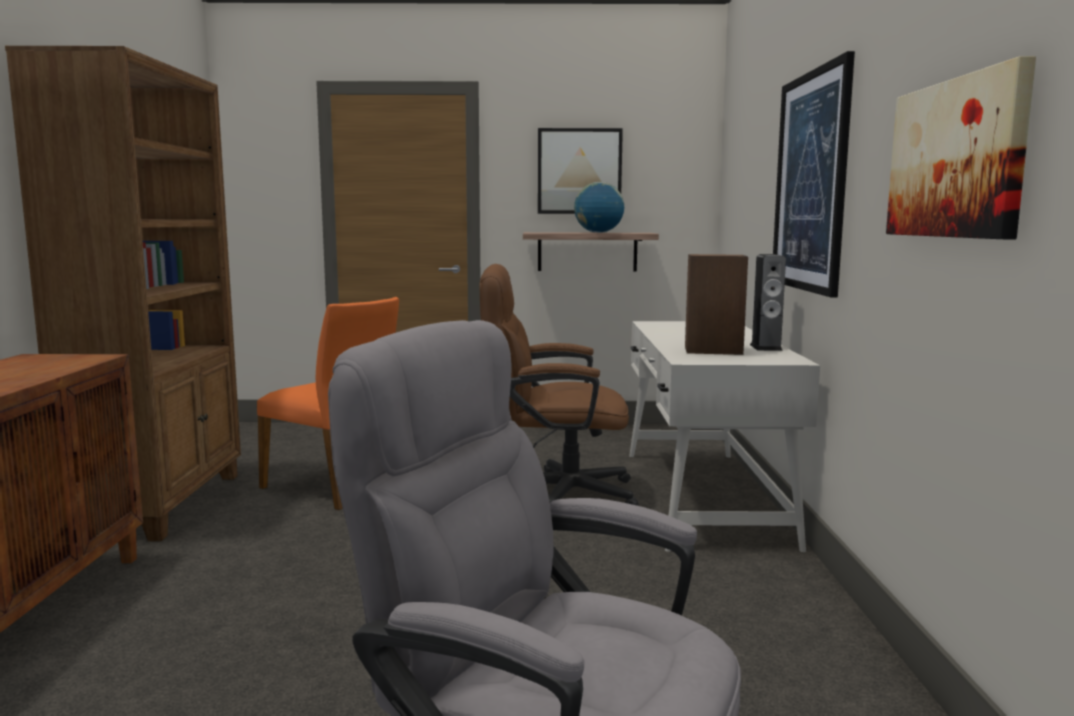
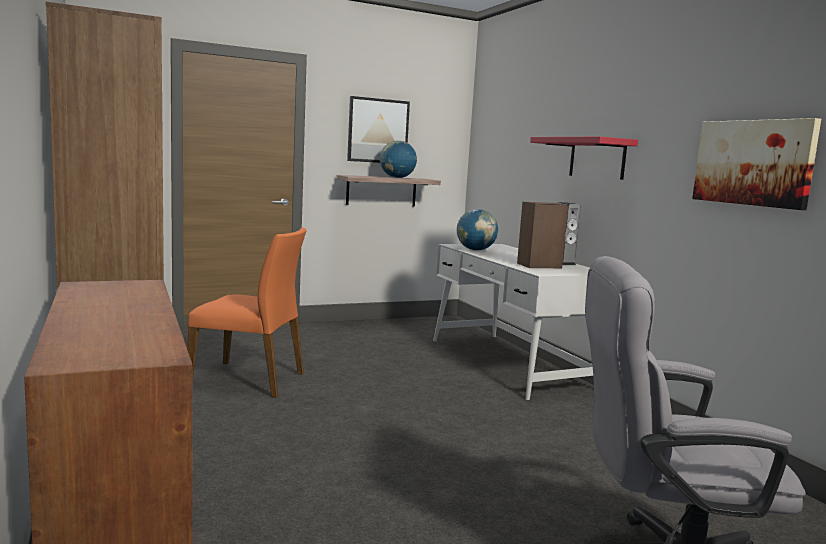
camera: 25 degrees left, 0 degrees up
brown office chair [480,264,639,506] -> none
picture [773,51,855,297] -> red shelf [530,136,638,180]
none -> globe [457,209,498,251]

